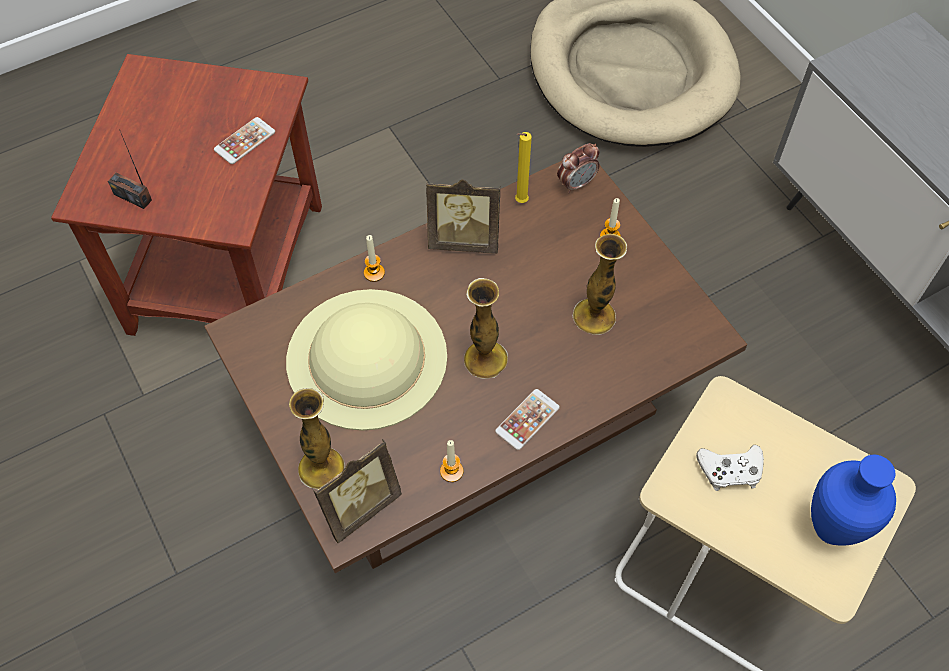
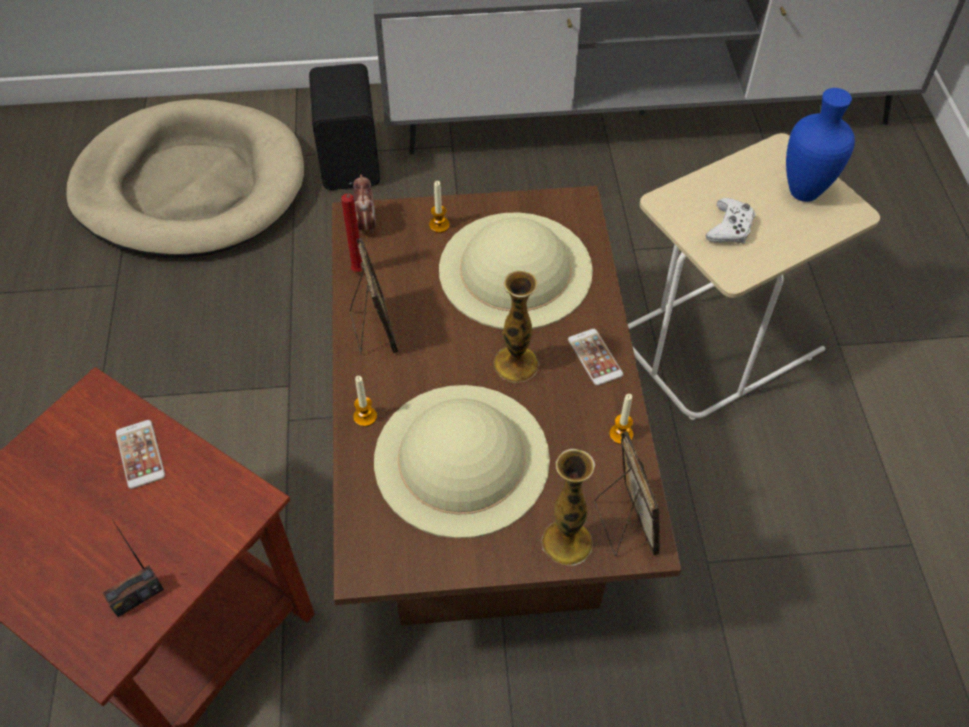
camera: 65 degrees left, 5 degrees down
picture frame [426,179,500,254] -> picture frame turned 45 degrees counterclockwise [350,238,399,354]
yellow candle [515,132,532,203] -> red candle [341,194,363,272]
vase [573,234,627,335] -> beige hat [439,212,593,329]
none -> black speaker [309,63,380,190]

